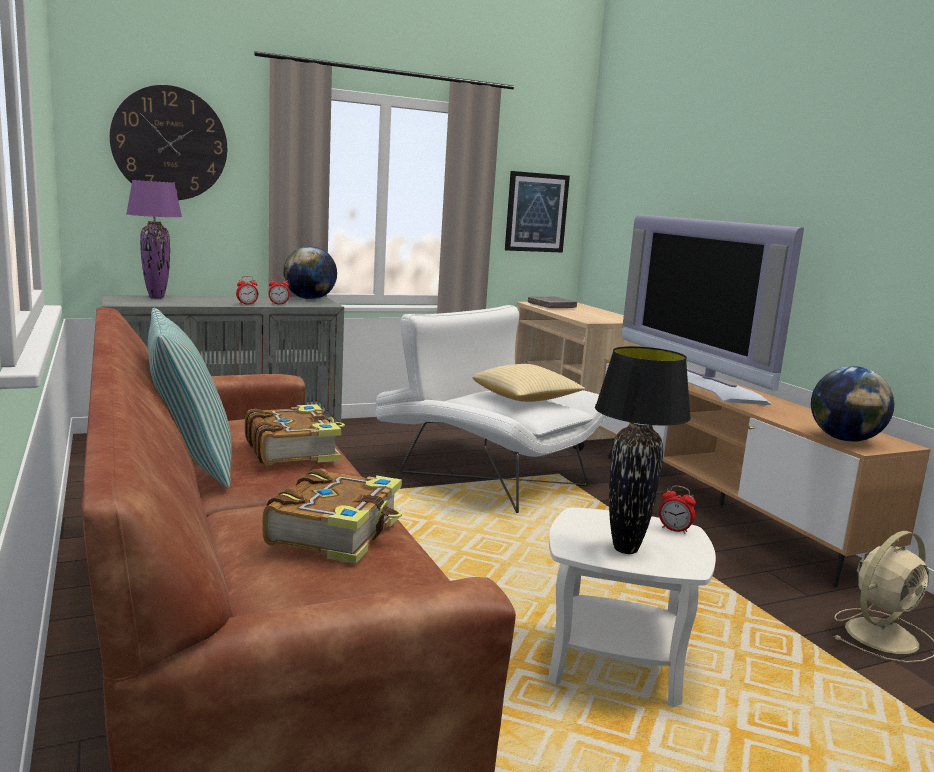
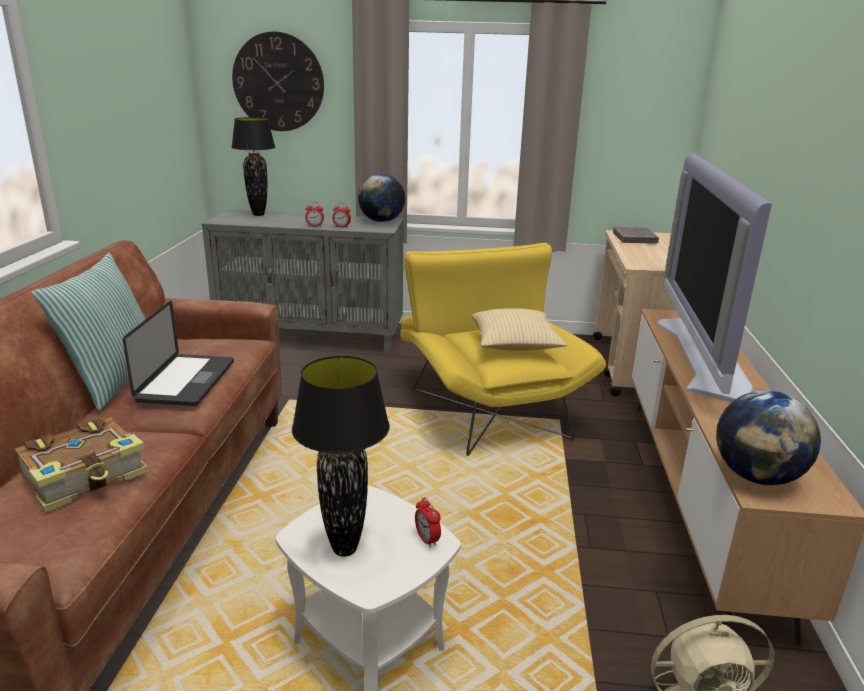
camera: 30 degrees right, 10 degrees up
purple table lamp [126,180,182,299] -> black table lamp [231,117,276,216]
book [245,404,345,465] -> laptop [123,301,234,406]
white armchair [376,305,607,513] -> yellow armchair [400,243,606,456]
picture [505,171,570,253] -> none

